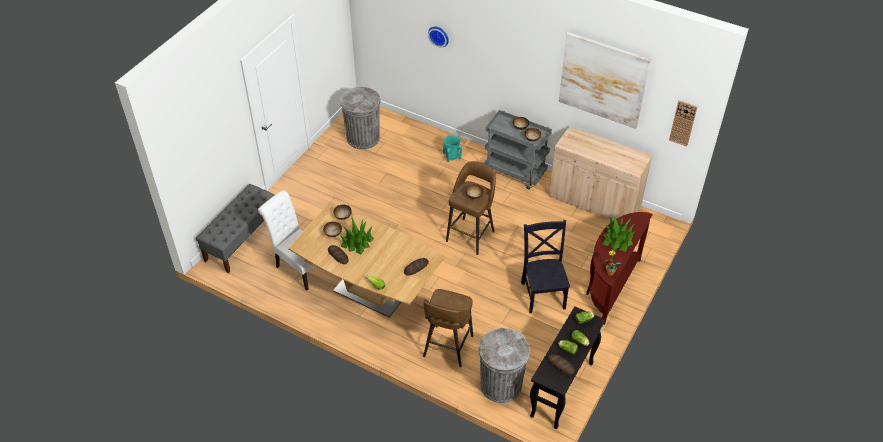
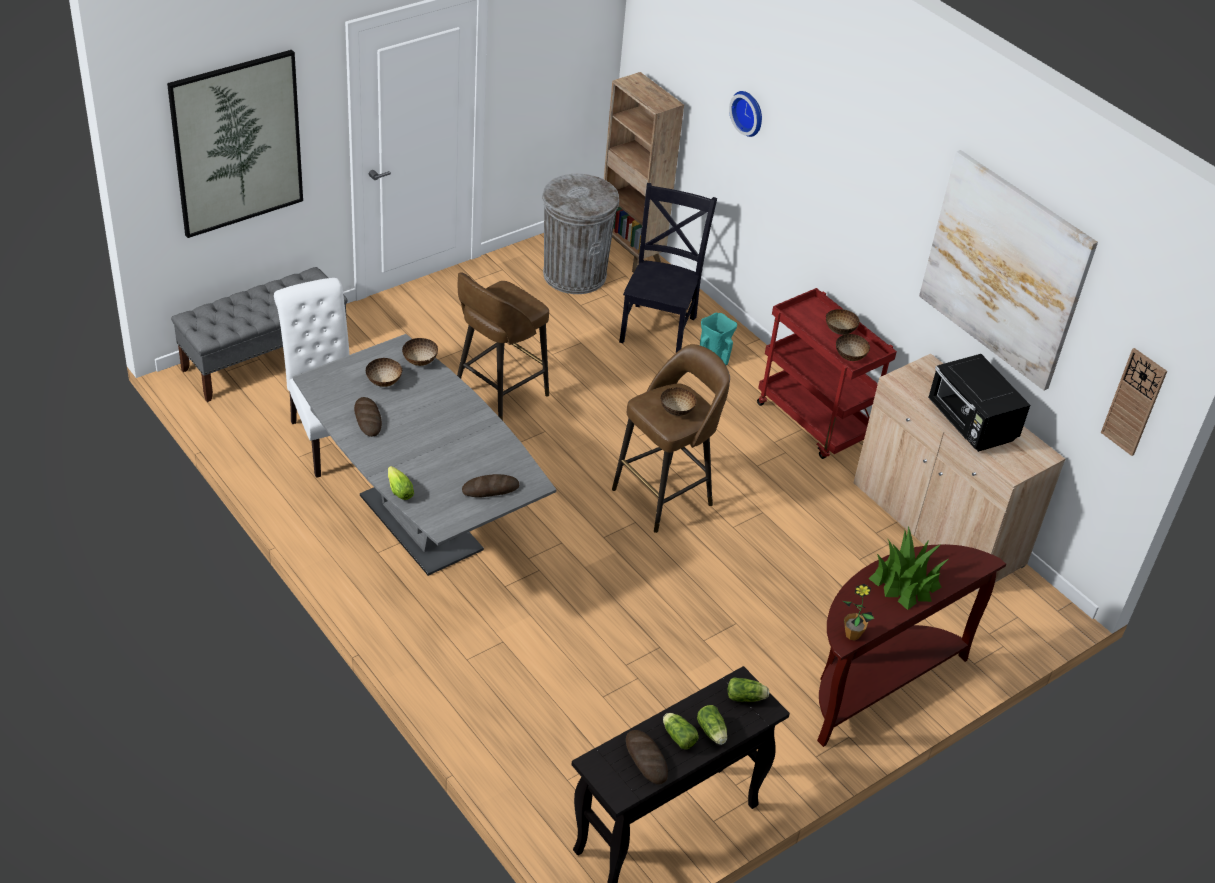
camera: 20 degrees right, 5 degrees down
brown dining table [288,205,445,318] -> grey dining table [293,334,556,576]
potted plant [340,218,374,255] -> none
brown stool [423,289,473,367] -> brown stool moved to [457,272,549,421]
grey trash can [478,328,530,403] -> none
grey cart [484,110,552,189] -> red cart [757,288,897,459]
black chair [521,220,570,313] -> black chair moved to [619,183,717,353]
none -> picture [167,50,303,238]
none -> brown bookcase [604,72,684,272]
none -> black microwave [928,354,1030,452]

